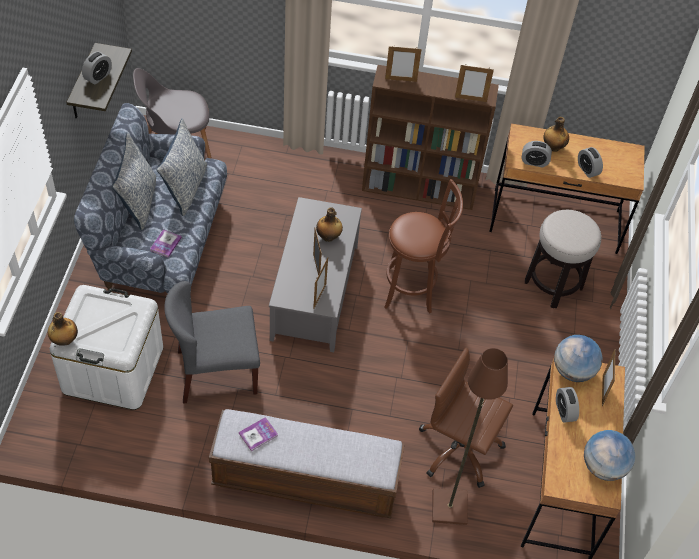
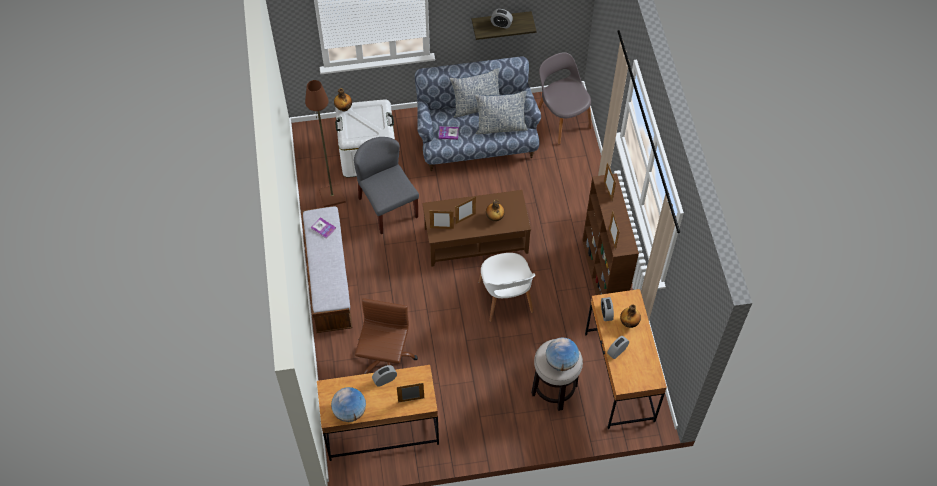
camera: 75 degrees right, 5 degrees up
grey coffee table [269,197,362,352] -> brown coffee table [422,190,531,267]
brown stool [384,179,463,313] -> white chair [478,253,535,322]
brown floor lamp [432,348,508,525] -> brown floor lamp moved to [305,80,346,207]
globe [554,335,603,382] -> globe moved to [546,337,579,371]

